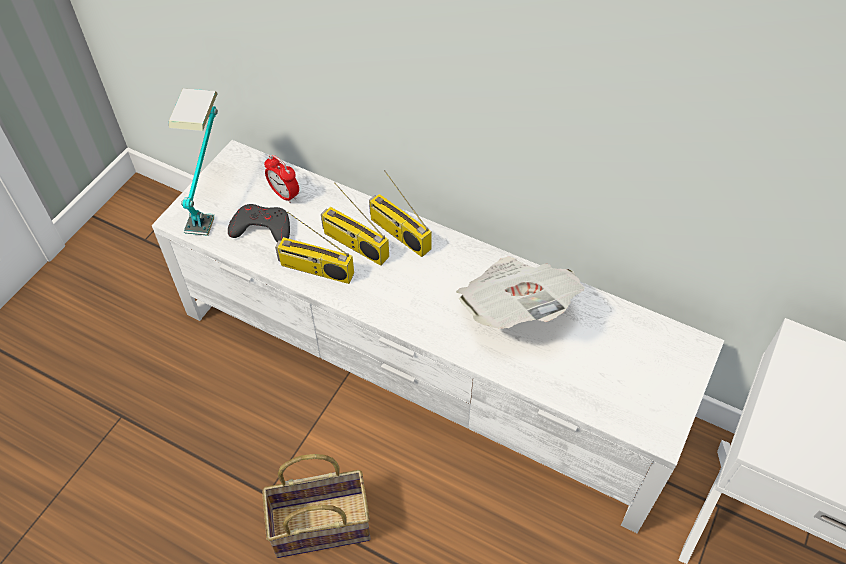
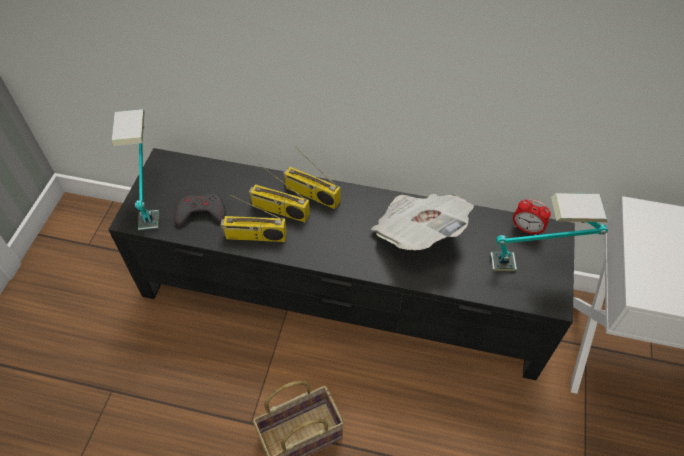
camera: 15 degrees left, 0 degrees up
white tv stand [152,140,725,533] -> black tv stand [108,148,575,380]
alarm clock [264,155,299,203] -> alarm clock moved to [513,199,551,235]
none -> table lamp [491,193,608,271]

